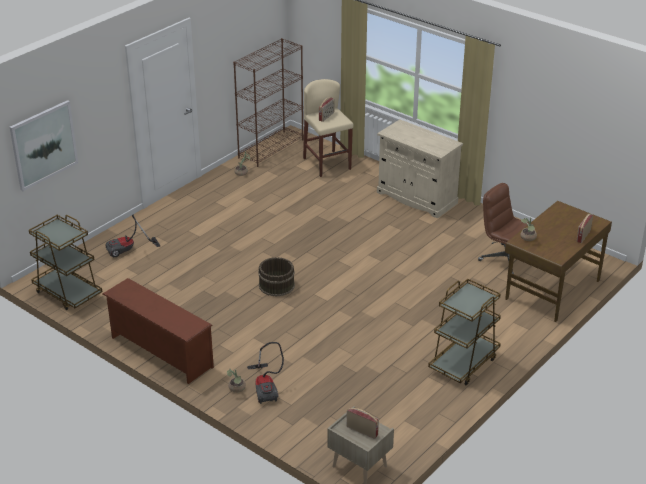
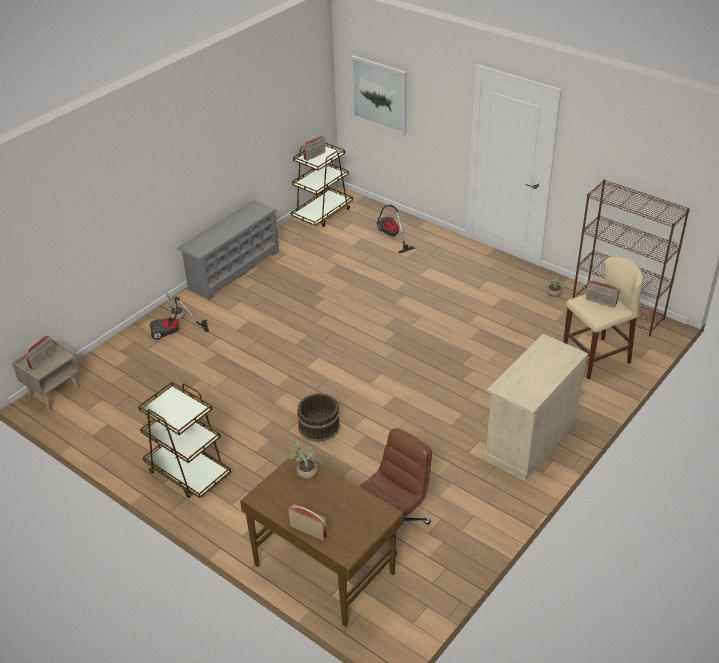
camera: 90 degrees right, 5 degrees up
brown shoe rack [103,278,214,384] -> grey shoe rack [177,200,279,300]
brown bucket [258,257,295,297] -> brown bucket moved to [297,393,340,442]
none -> radio [303,135,326,161]

